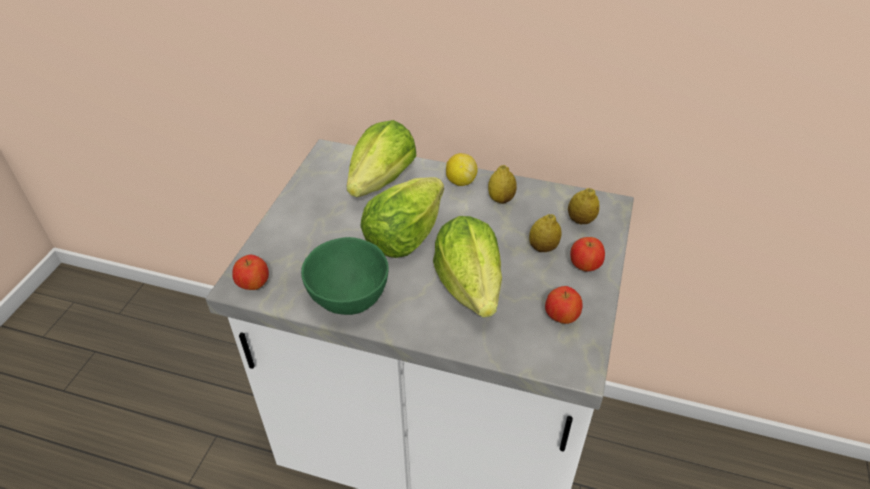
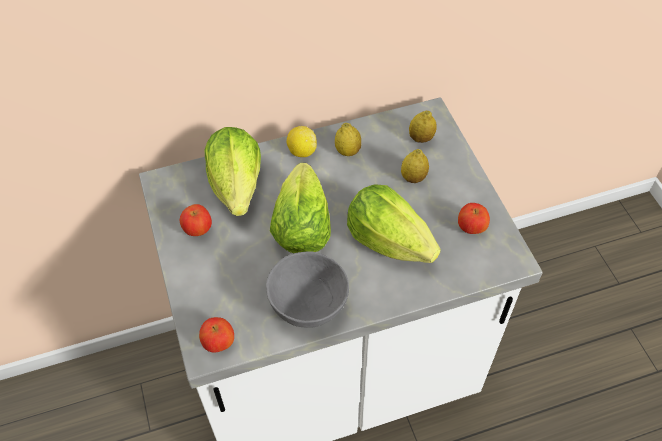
camera: 35 degrees left, 10 degrees up
green bowl [301,237,389,315] -> grey bowl [266,251,349,328]
apple [570,237,605,272] -> apple moved to [180,204,212,236]

